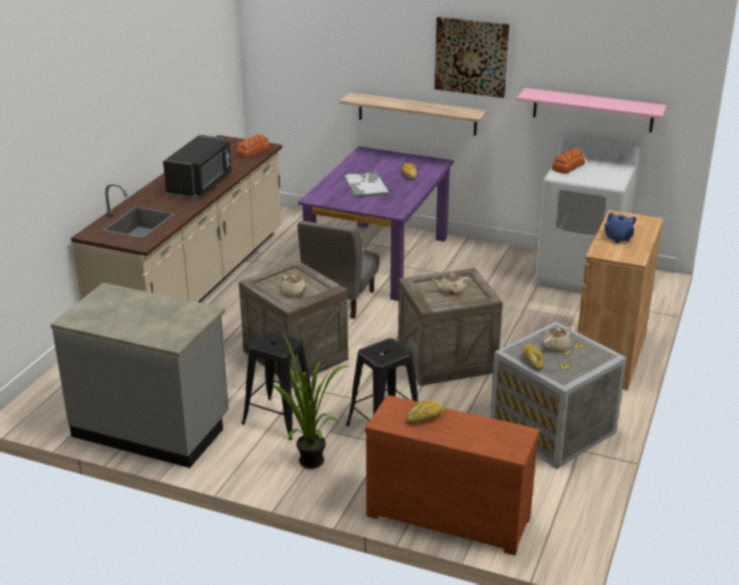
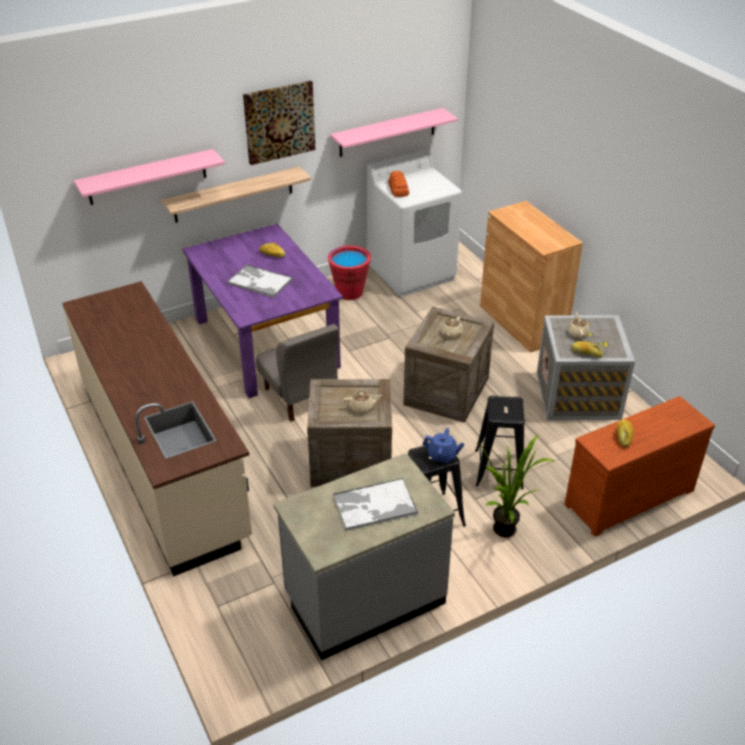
camera: 50 degrees left, 10 degrees up
black microwave [163,135,231,198] -> none
bread [236,135,271,158] -> none
blue teapot [604,212,637,243] -> blue teapot moved to [423,428,465,463]
none -> pink shelf [74,149,225,205]
none -> red bucket [328,245,371,300]
none -> tray [333,478,418,531]

